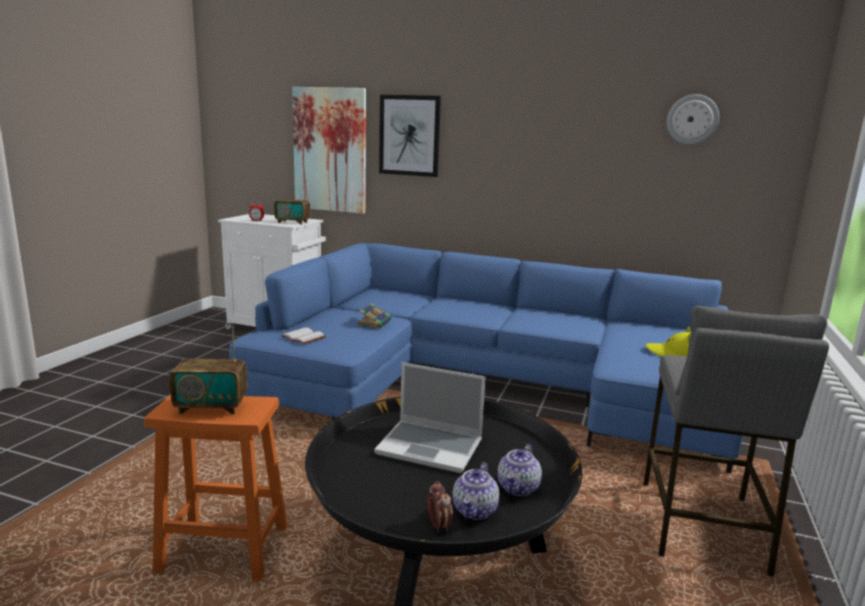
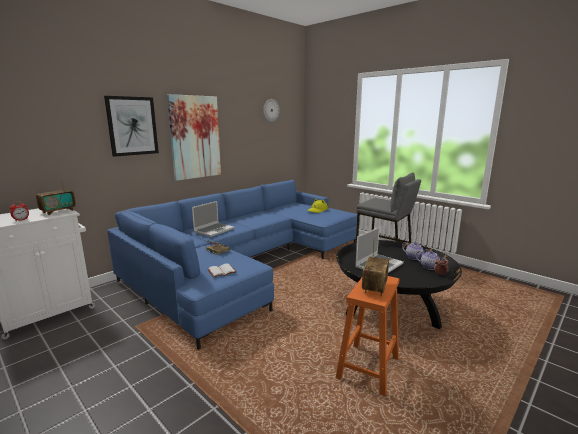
camera: 65 degrees left, 0 degrees up
picture [292,87,366,214] -> picture moved to [167,94,221,181]
none -> laptop [192,201,234,237]

